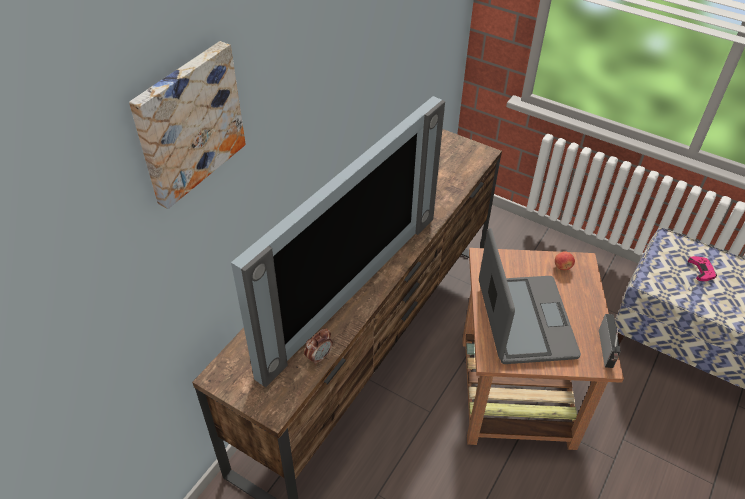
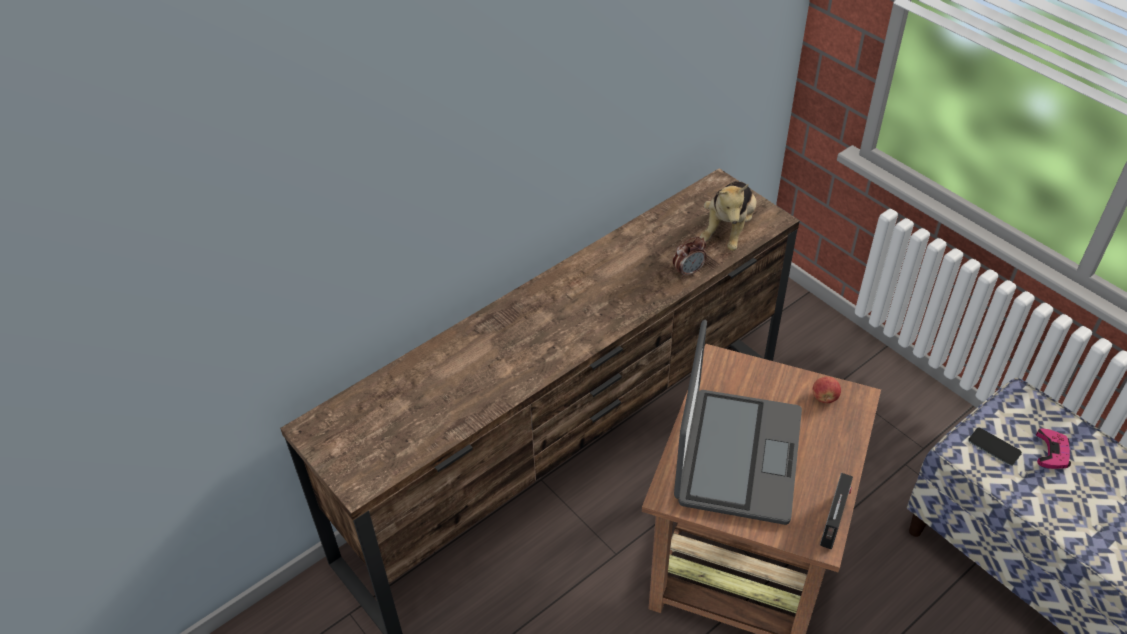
camera: 20 degrees right, 0 degrees up
picture [129,41,246,209] -> none
television [231,96,445,387] -> none
alarm clock [304,328,333,365] -> alarm clock moved to [673,237,707,279]
none -> plush toy [700,181,756,251]
none -> phone [968,428,1022,466]

